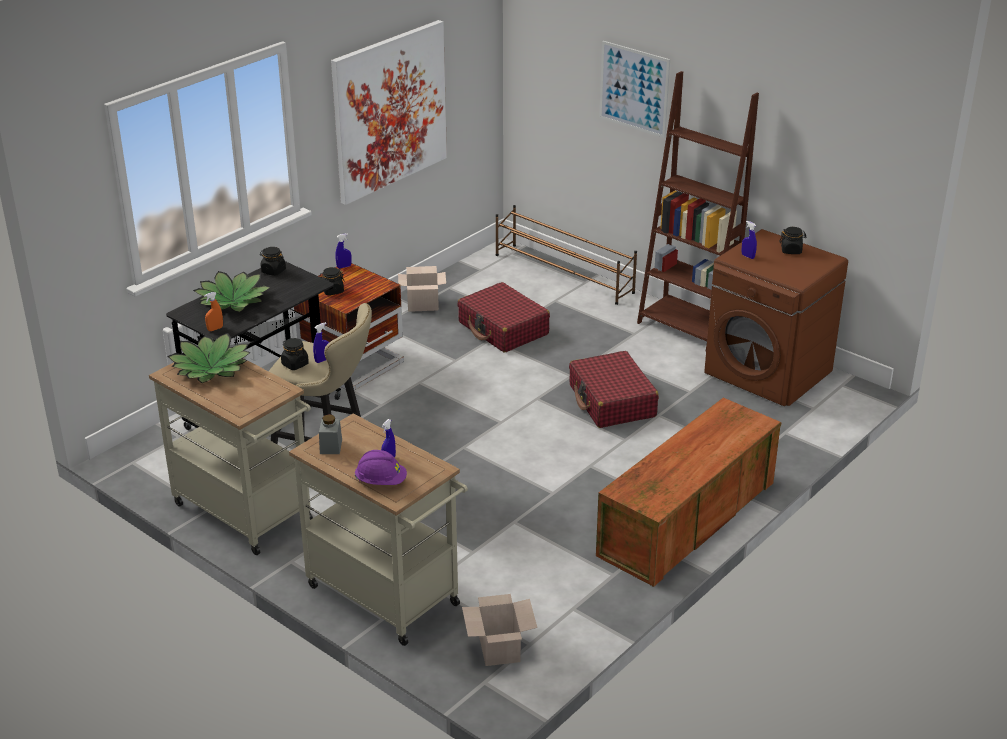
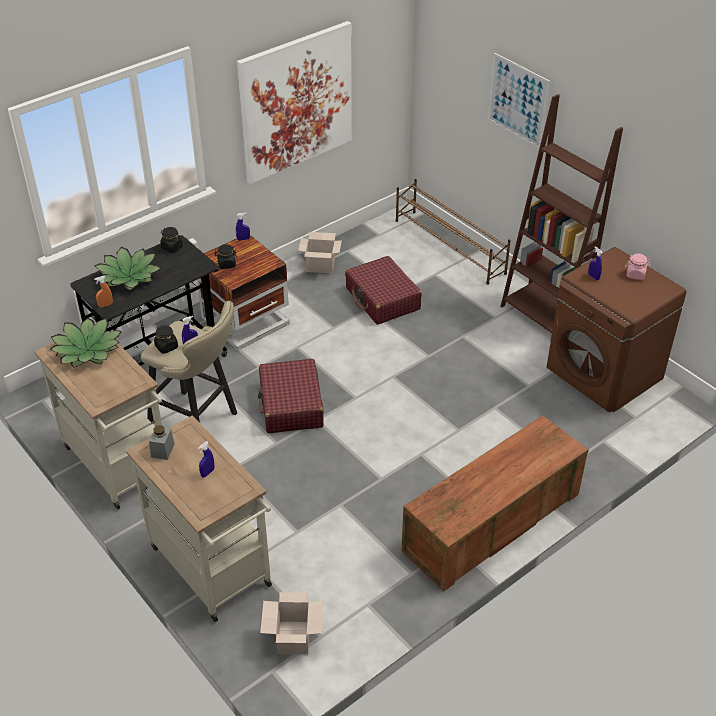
camera: 10 degrees right, 10 degrees up
purple hard hat [354,450,407,485] -> none
red suitcase [569,351,659,428] -> red suitcase moved to [258,359,324,433]
black jar [779,227,807,254] -> pink jar [625,254,651,280]

